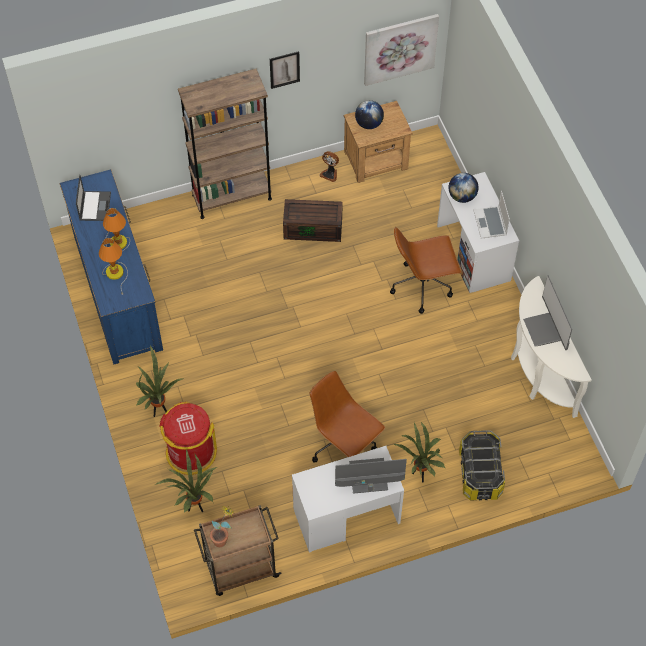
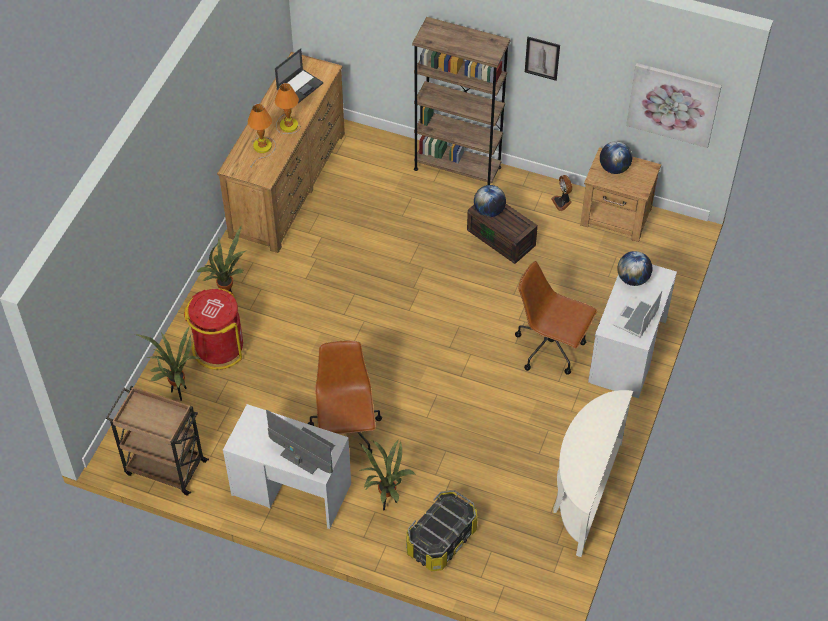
camera: 40 degrees right, 5 degrees down
blue dresser [60,169,163,365] -> brown dresser [217,52,345,253]
potted plant [210,506,234,547] -> none
monitor [523,275,572,350] -> none
none -> globe [474,185,506,217]

